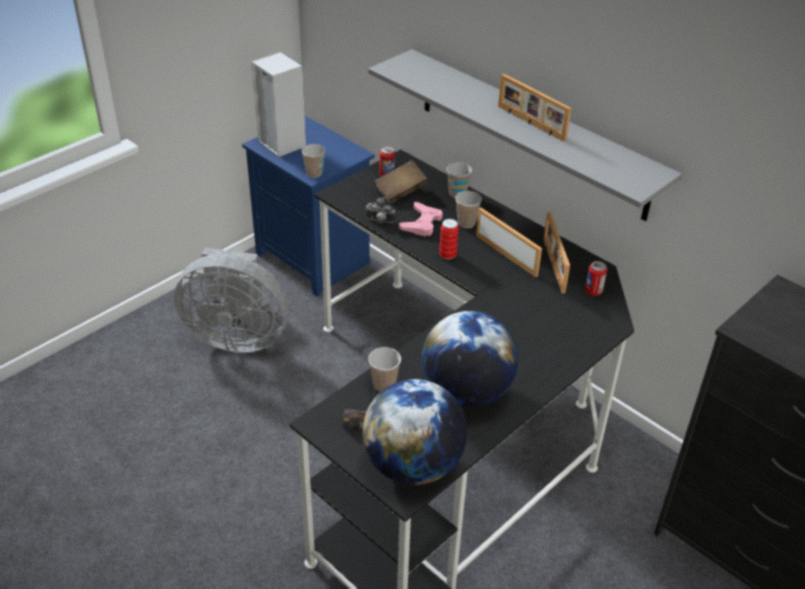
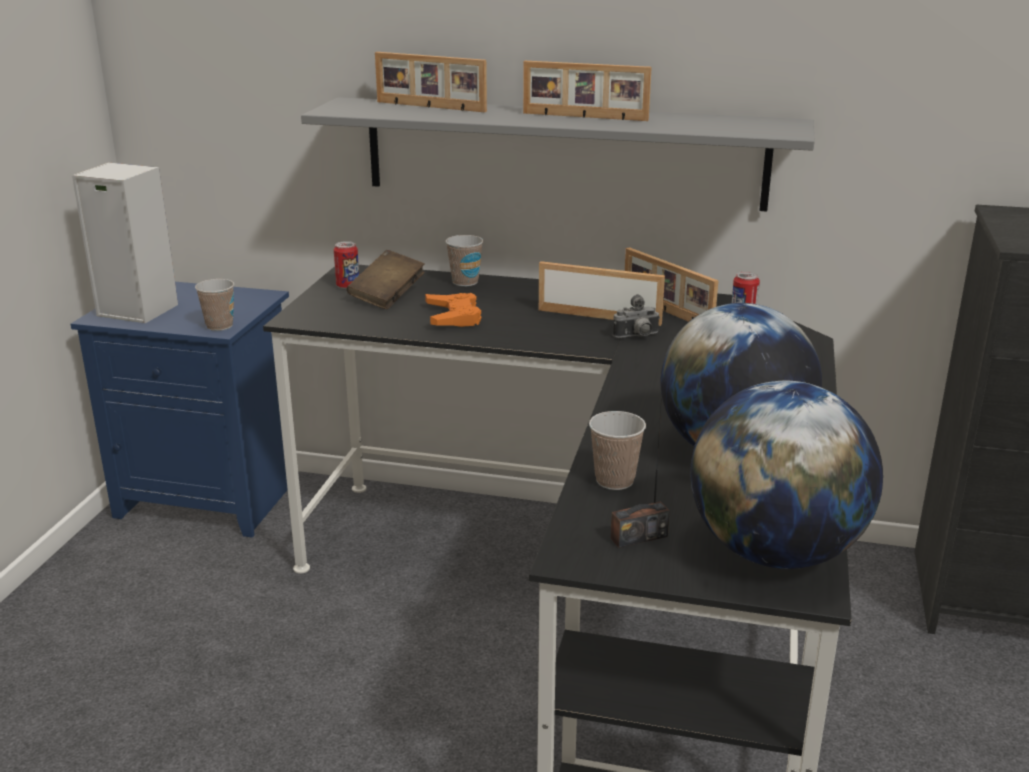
camera: 30 degrees left, 15 degrees down
grey fan [174,248,289,353] -> none
camera [365,197,395,224] -> camera moved to [613,294,660,338]
pink game controller [399,202,442,236] -> orange game controller [425,293,481,327]
can [439,219,459,260] -> none
cup [455,191,482,228] -> none
none -> picture frame [375,52,487,112]

